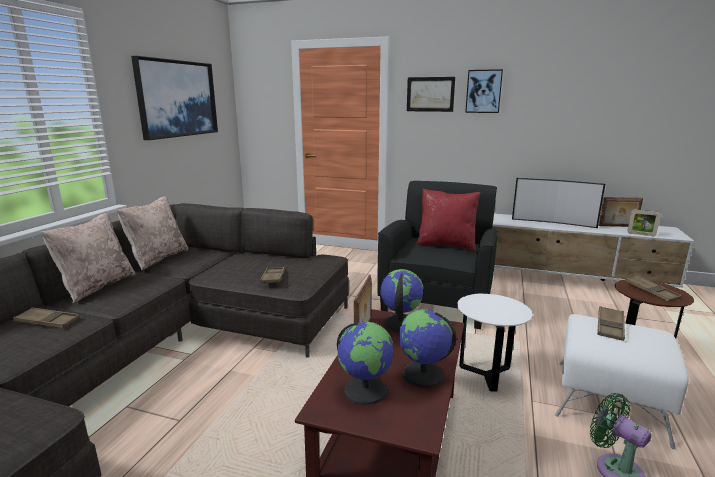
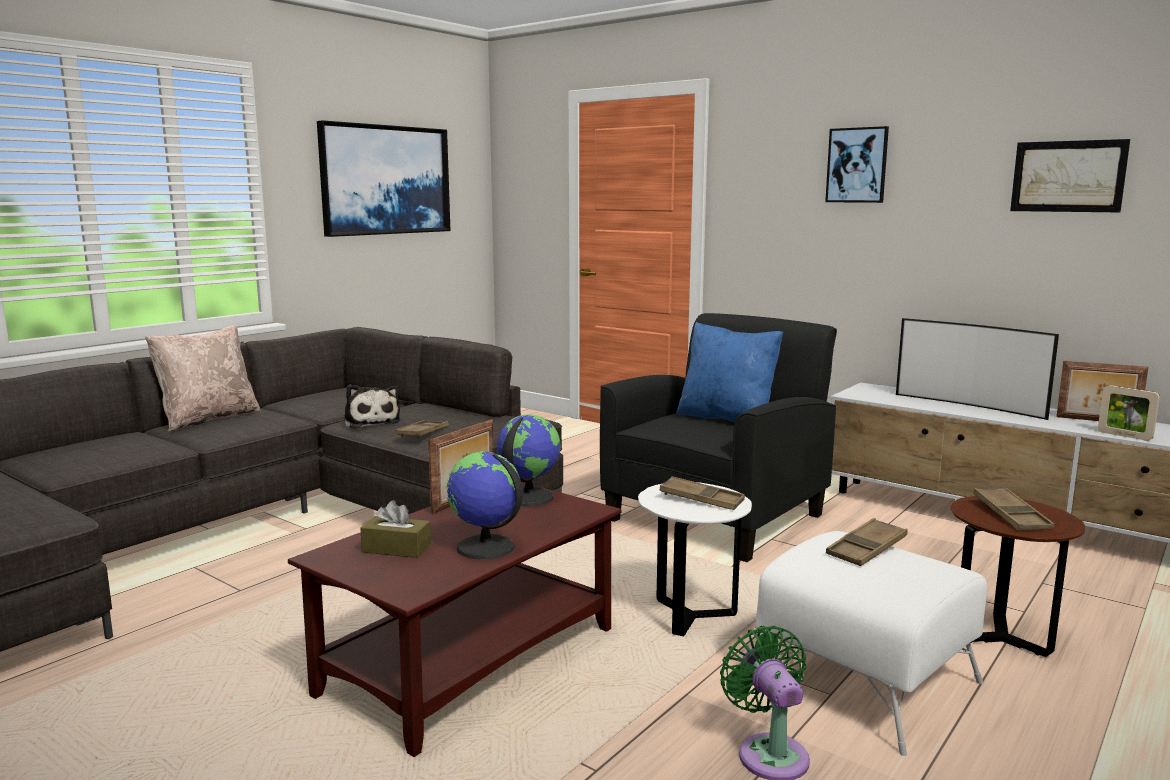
camera: 20 degrees right, 5 degrees down
brown tray [13,307,80,328] -> brown tray moved to [659,476,745,510]
beige pillow [117,197,189,271] -> none
globe [337,322,394,405] -> brown tissue box [360,500,431,558]
picture [407,77,455,112] -> picture moved to [1010,139,1130,212]
red pillow [416,189,480,251] -> blue pillow [677,322,783,422]
none -> plush toy [344,385,401,429]

